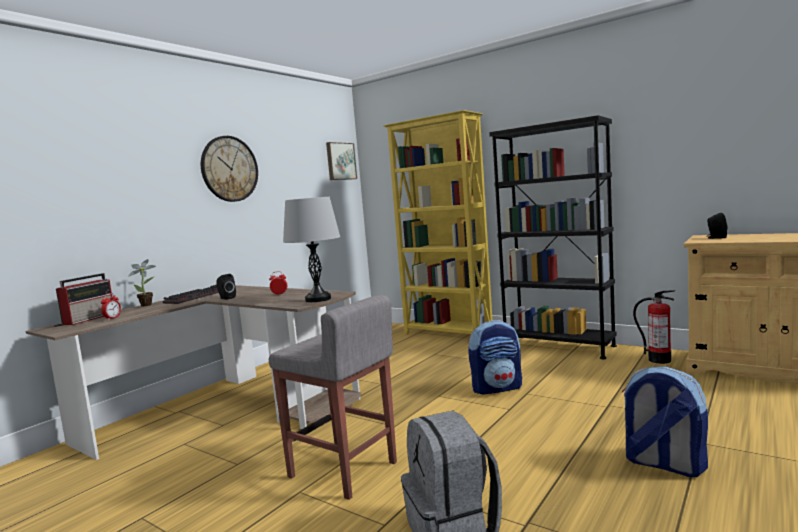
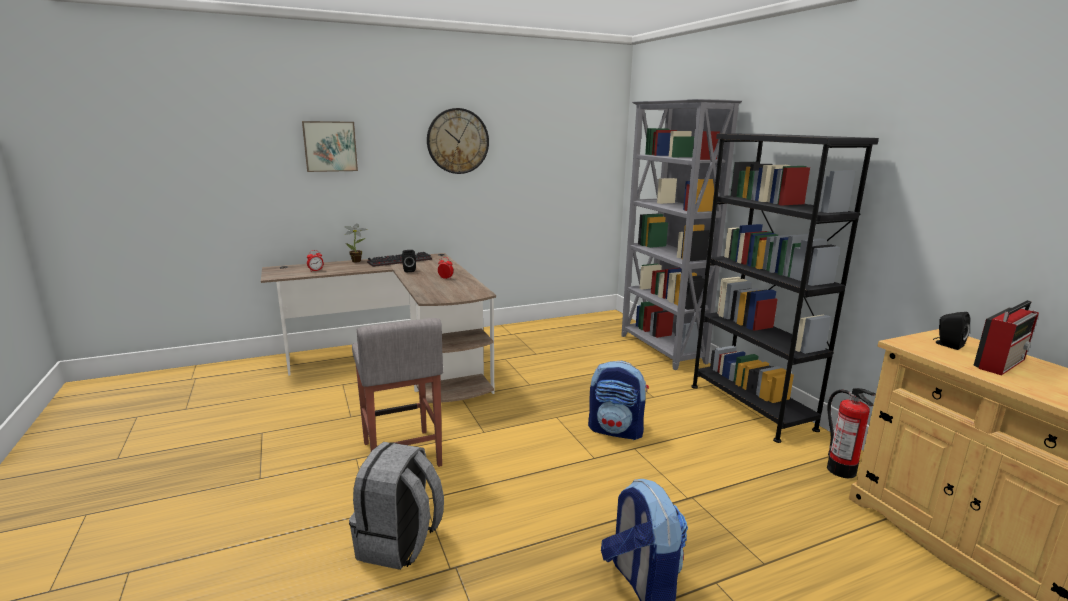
camera: 30 degrees right, 10 degrees up
radio [56,273,112,325] -> radio moved to [973,300,1039,375]
grey table lamp [283,197,340,302] -> none
picture [326,142,357,180] -> picture moved to [302,121,358,172]
yellow bookcase [383,110,492,335] -> grey bookcase [621,99,742,370]

